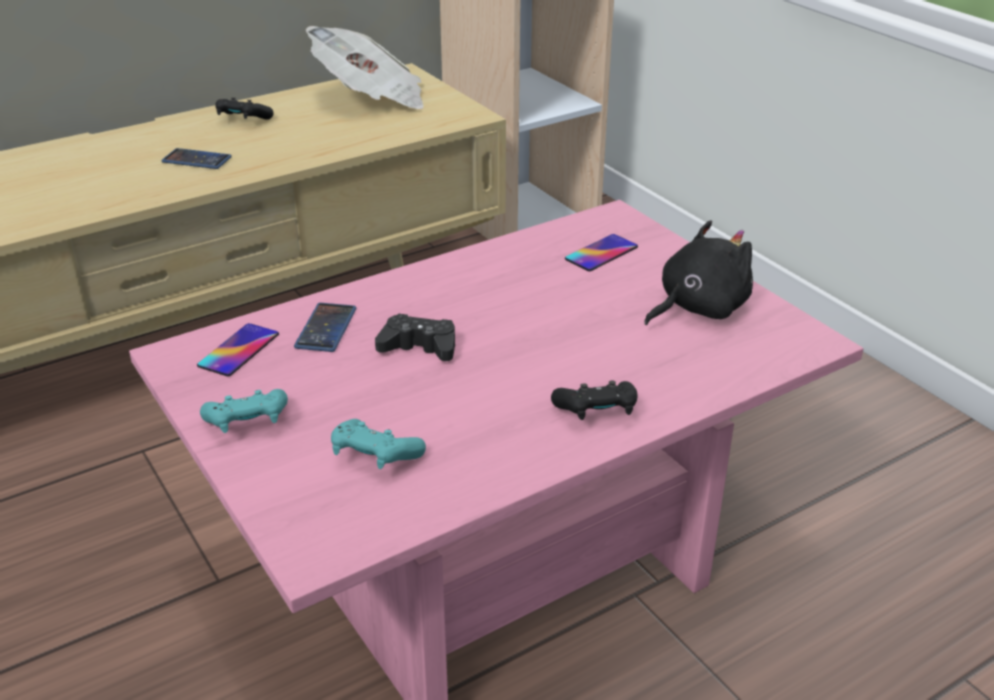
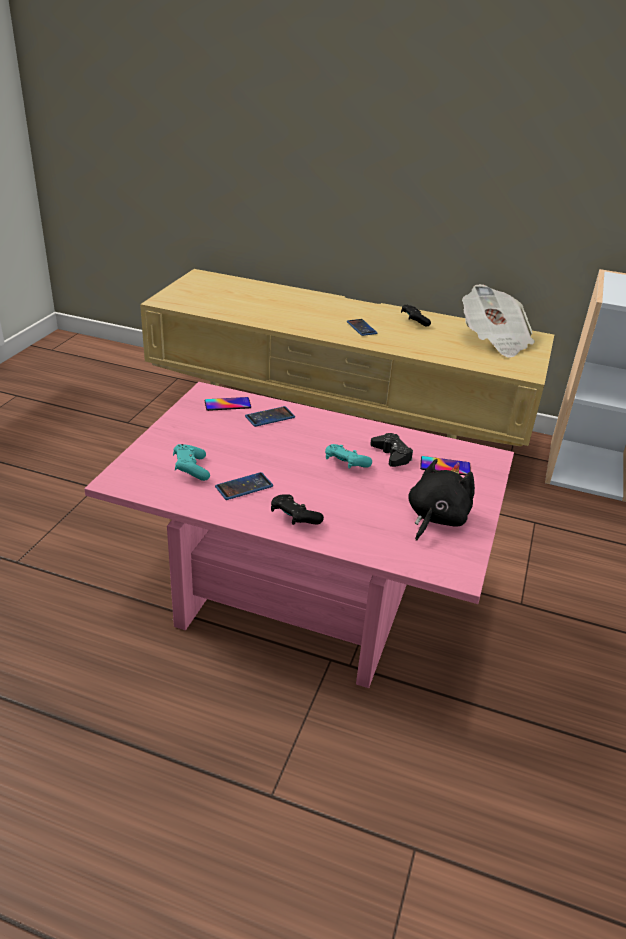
camera: 50 degrees right, 0 degrees up
turquoise game controller [200,389,288,433] -> turquoise game controller moved to [325,444,372,469]
black game controller [375,313,455,361] -> black game controller moved to [370,433,413,467]
black plush toy [644,220,753,325] -> black plush toy turned 75 degrees counterclockwise [408,459,475,541]
none -> phone [215,472,273,500]

